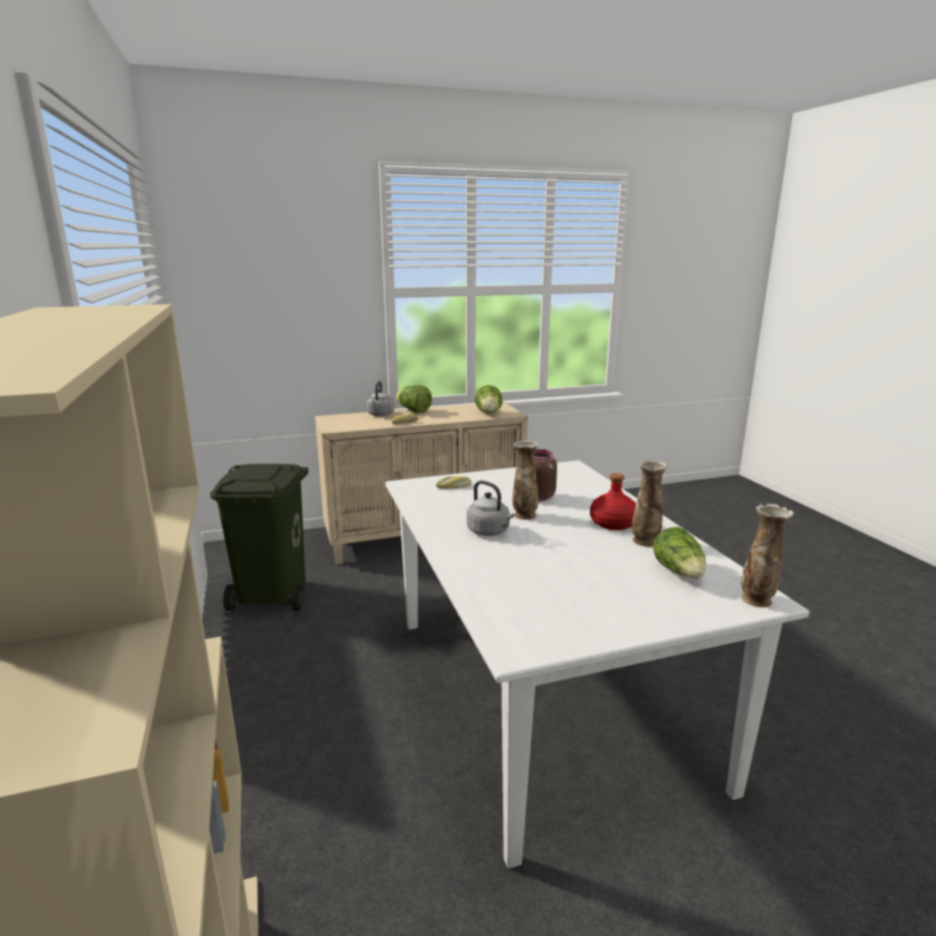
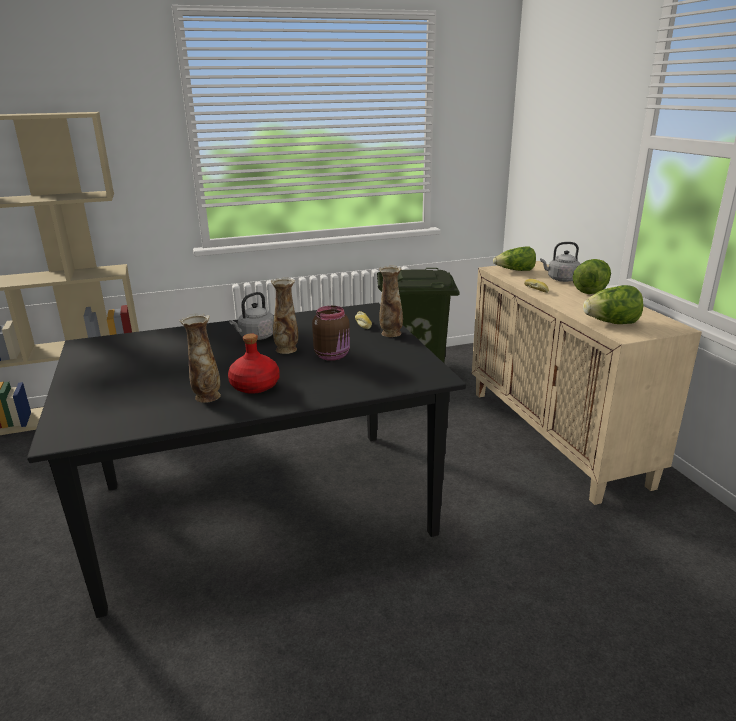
camera: 90 degrees right, 5 degrees up
white dining table [385,460,810,868] -> black dining table [27,303,466,618]
lettuce [653,527,706,578] -> lettuce moved to [493,246,536,271]
vase [740,504,794,607] -> vase moved to [379,265,403,337]

